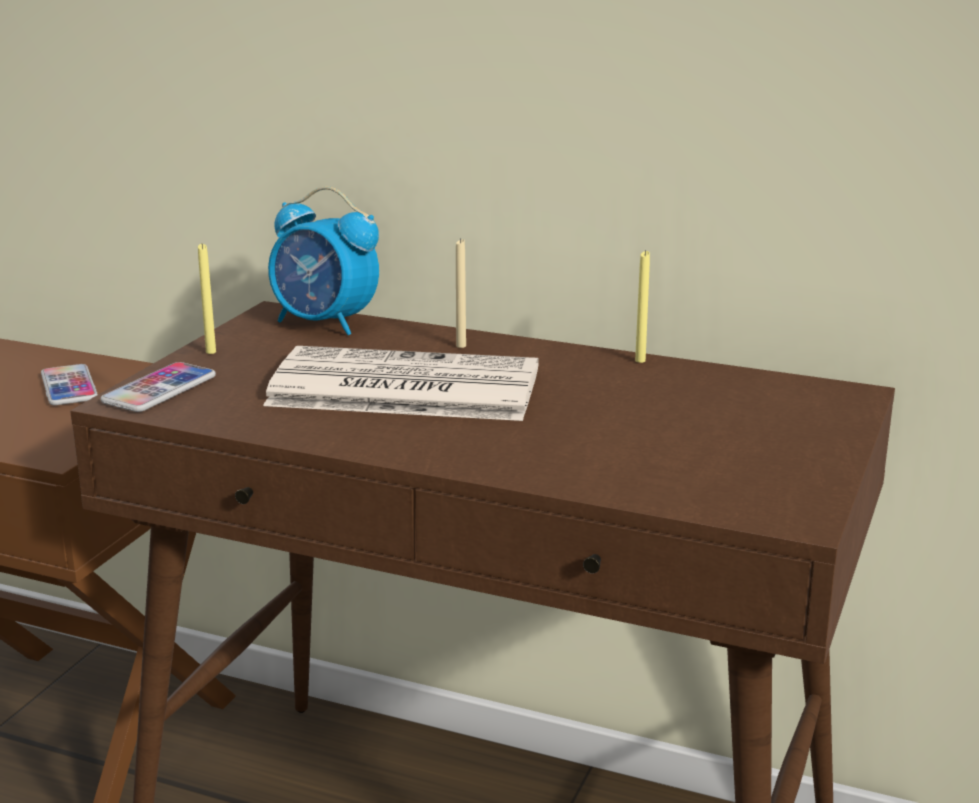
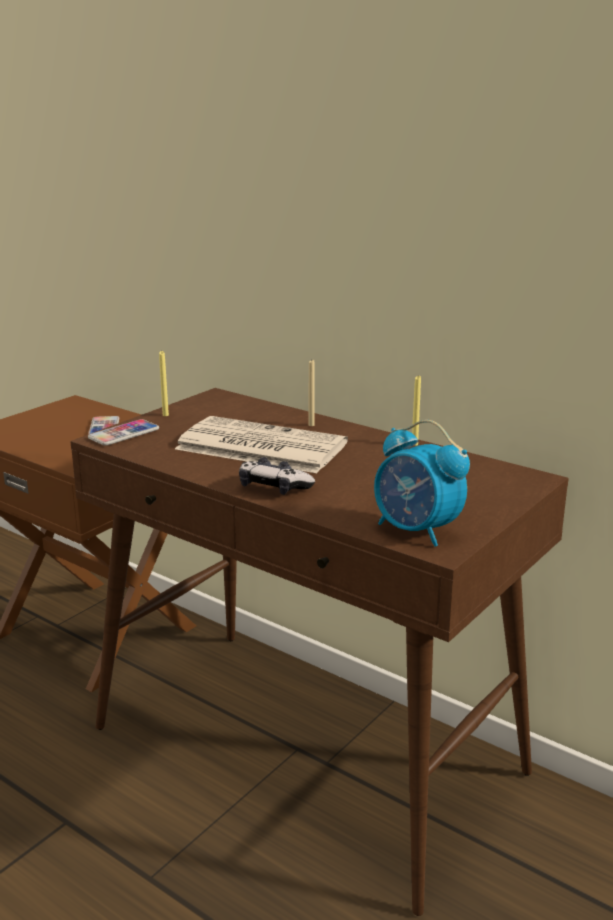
camera: 15 degrees right, 0 degrees up
alarm clock [268,186,379,335] -> alarm clock moved to [374,420,470,547]
none -> game controller [239,457,315,495]

